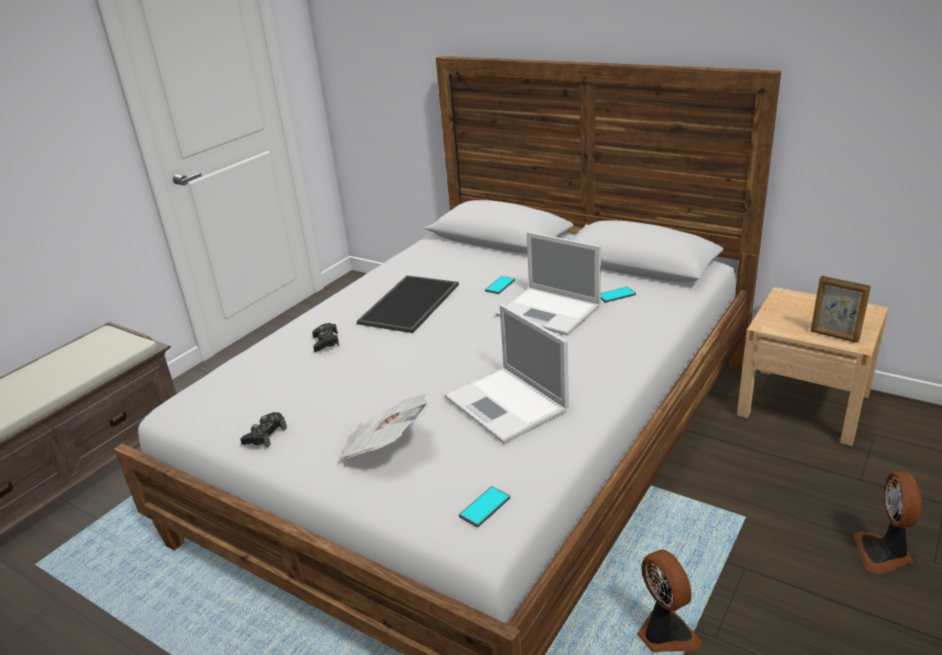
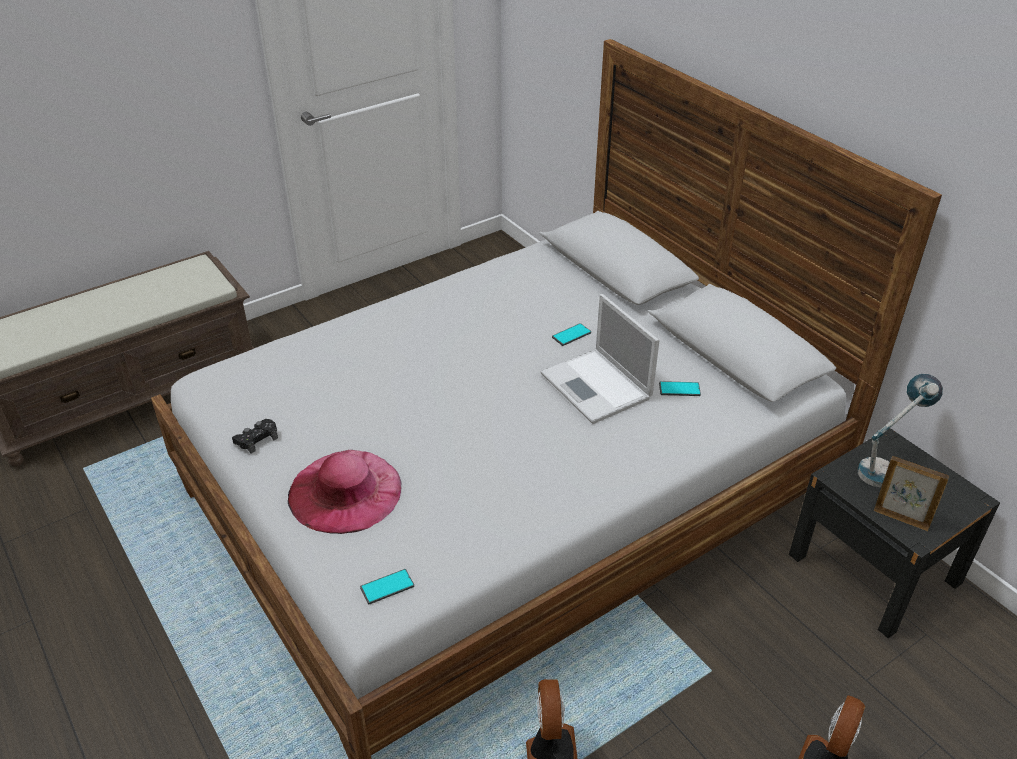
camera: 20 degrees right, 10 degrees up
black game controller [312,323,340,352] -> none
newspaper [339,394,428,459] -> pink hat [288,450,401,534]
tray [357,275,459,333] -> none
laptop [444,304,569,444] -> none
beige nightstand [737,287,888,446] -> black nightstand [789,428,1000,638]
picture frame [811,276,871,343] -> picture frame turned 150 degrees clockwise [874,456,949,531]
none -> table lamp [858,374,943,488]

